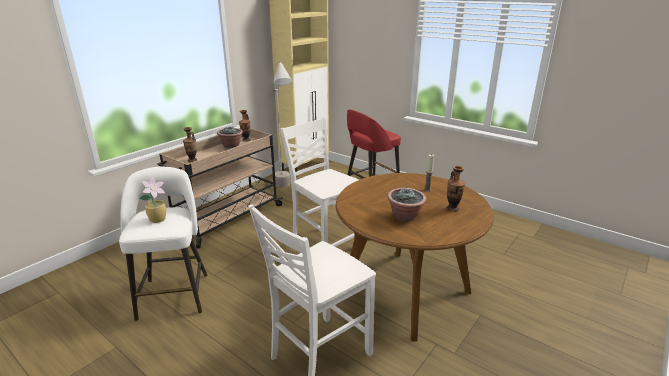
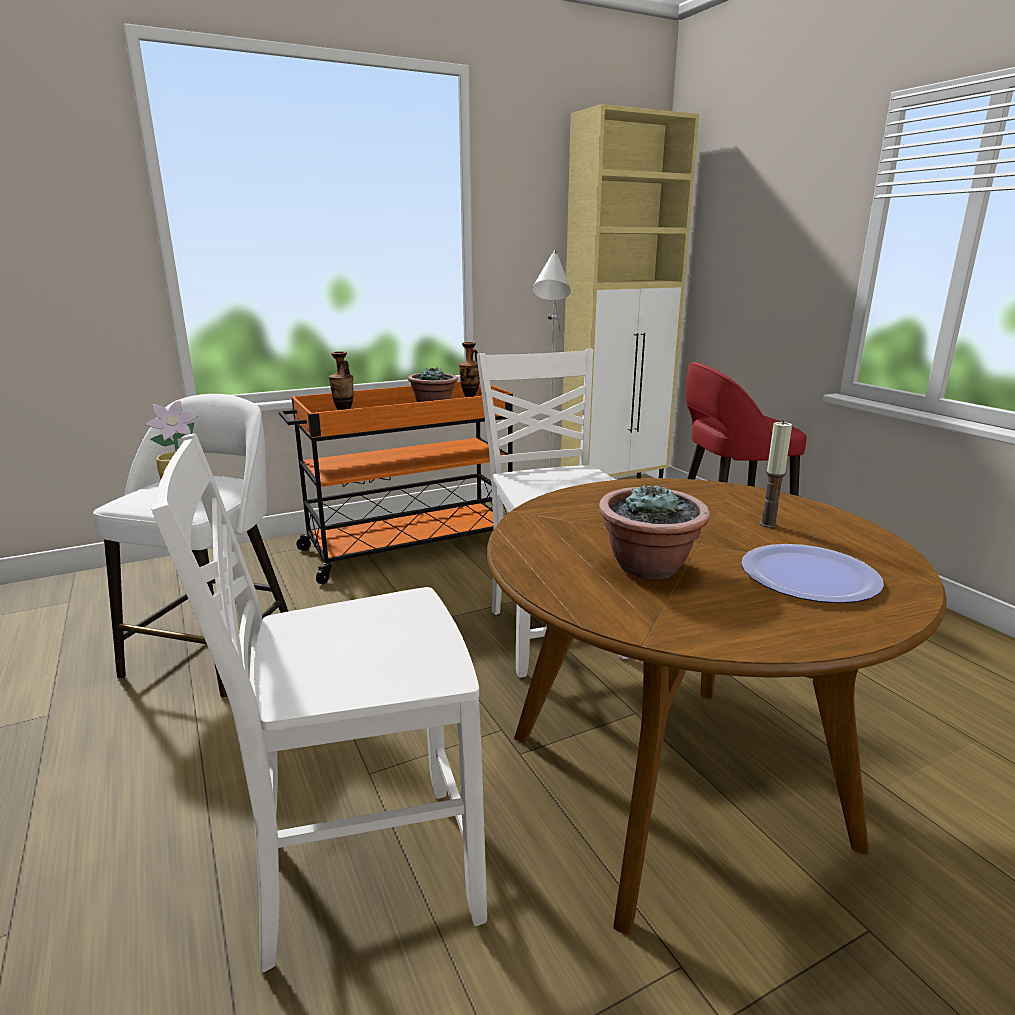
camera: 25 degrees right, 5 degrees down
beige cart [157,129,283,249] -> orange cart [279,381,513,584]
vase [446,166,465,212] -> plate [741,544,884,603]

